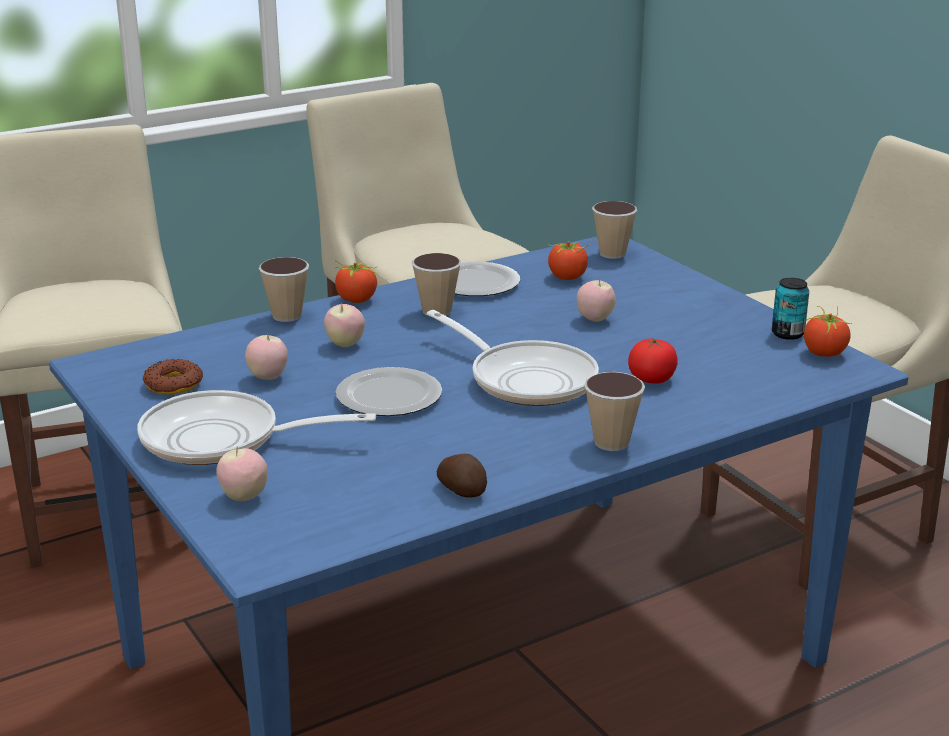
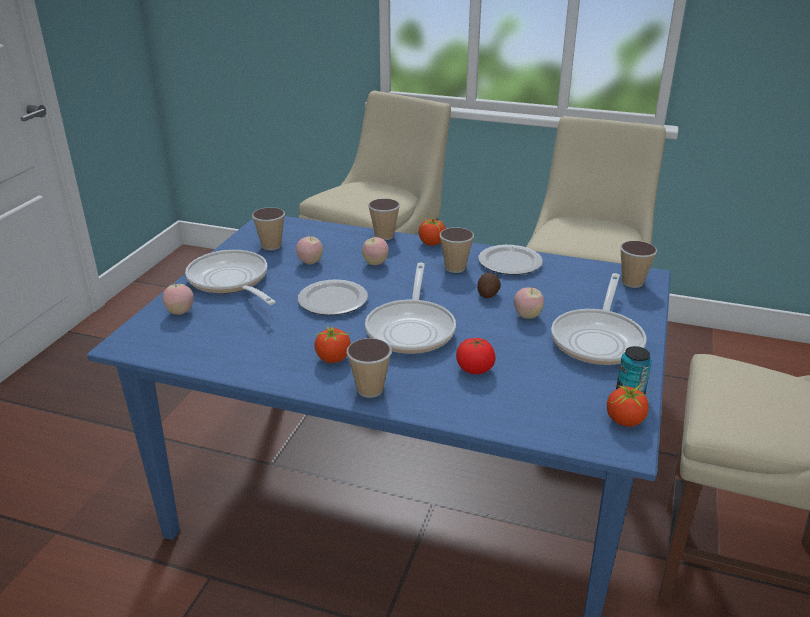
camera: 50 degrees right, 5 degrees up
donut [143,359,203,395] -> cup [252,207,285,250]
potato [437,454,487,498] -> potato moved to [477,273,501,298]
tomato [548,241,589,280] -> tomato moved to [314,324,351,363]
none -> frying pan [551,273,646,365]

